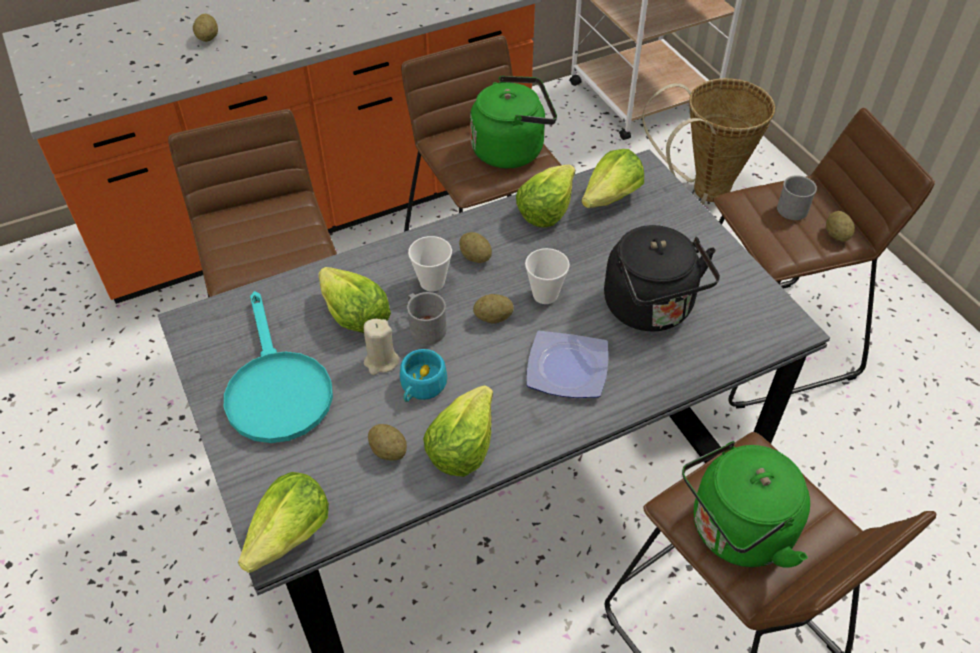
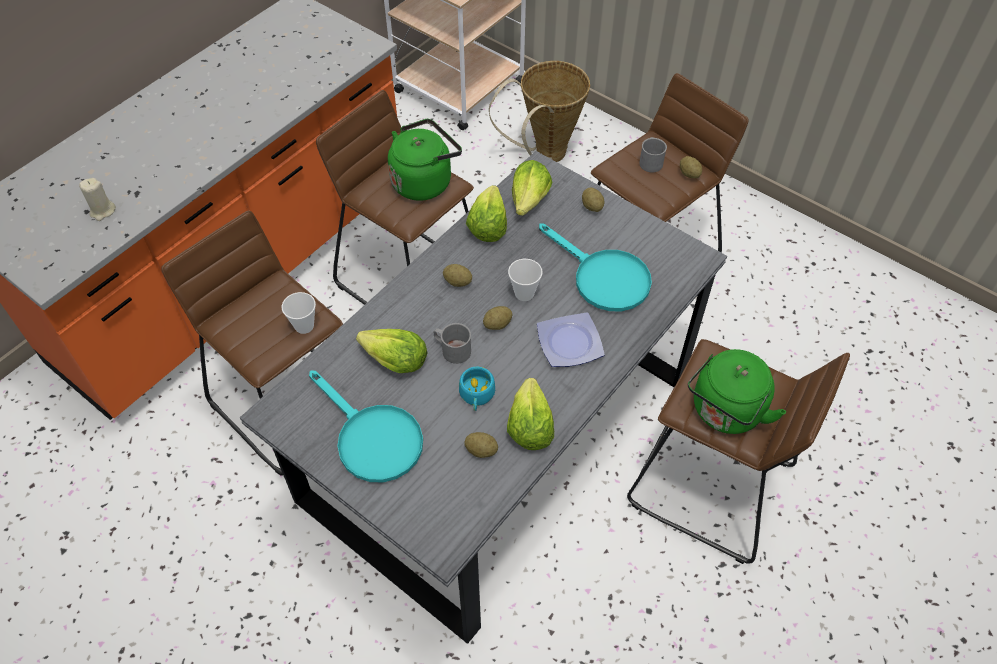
camera: 25 degrees left, 5 degrees up
potato [193,14,218,42] -> potato moved to [582,188,604,212]
lettuce [238,472,329,573] -> none
beige candle [364,319,399,375] -> beige candle moved to [79,178,116,221]
cup [408,236,452,292] -> cup moved to [282,292,316,334]
black kettle [604,225,720,332] -> turquoise frying pan [539,223,652,311]

